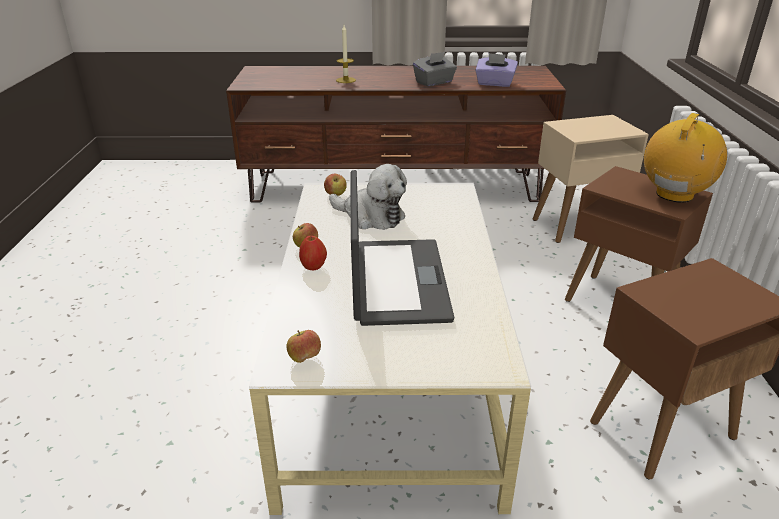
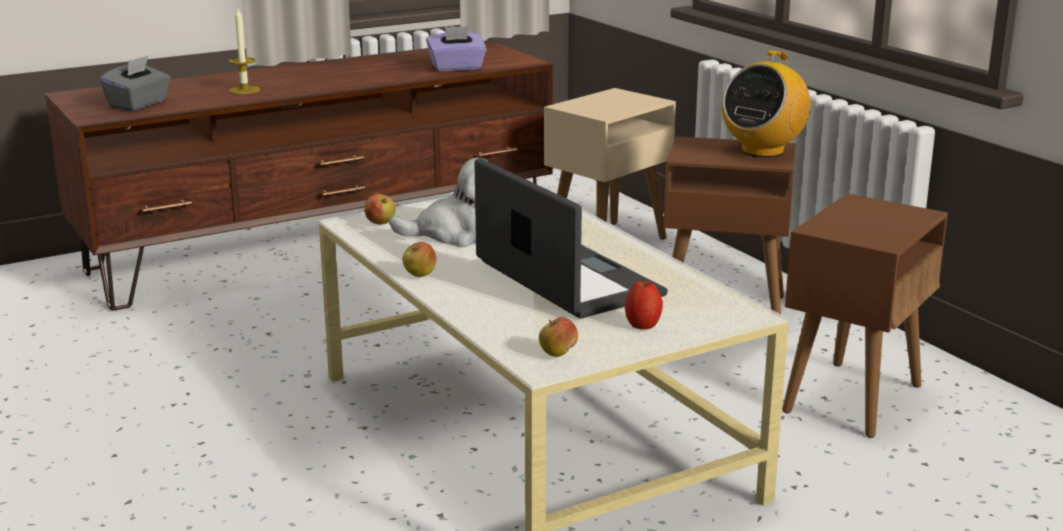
camera: 30 degrees left, 10 degrees down
apple [299,236,327,270] -> apple moved to [625,281,663,329]
grey tissue box [413,52,457,87] -> grey tissue box moved to [100,55,171,111]
radio [644,113,727,203] -> radio turned 150 degrees counterclockwise [722,50,811,157]

